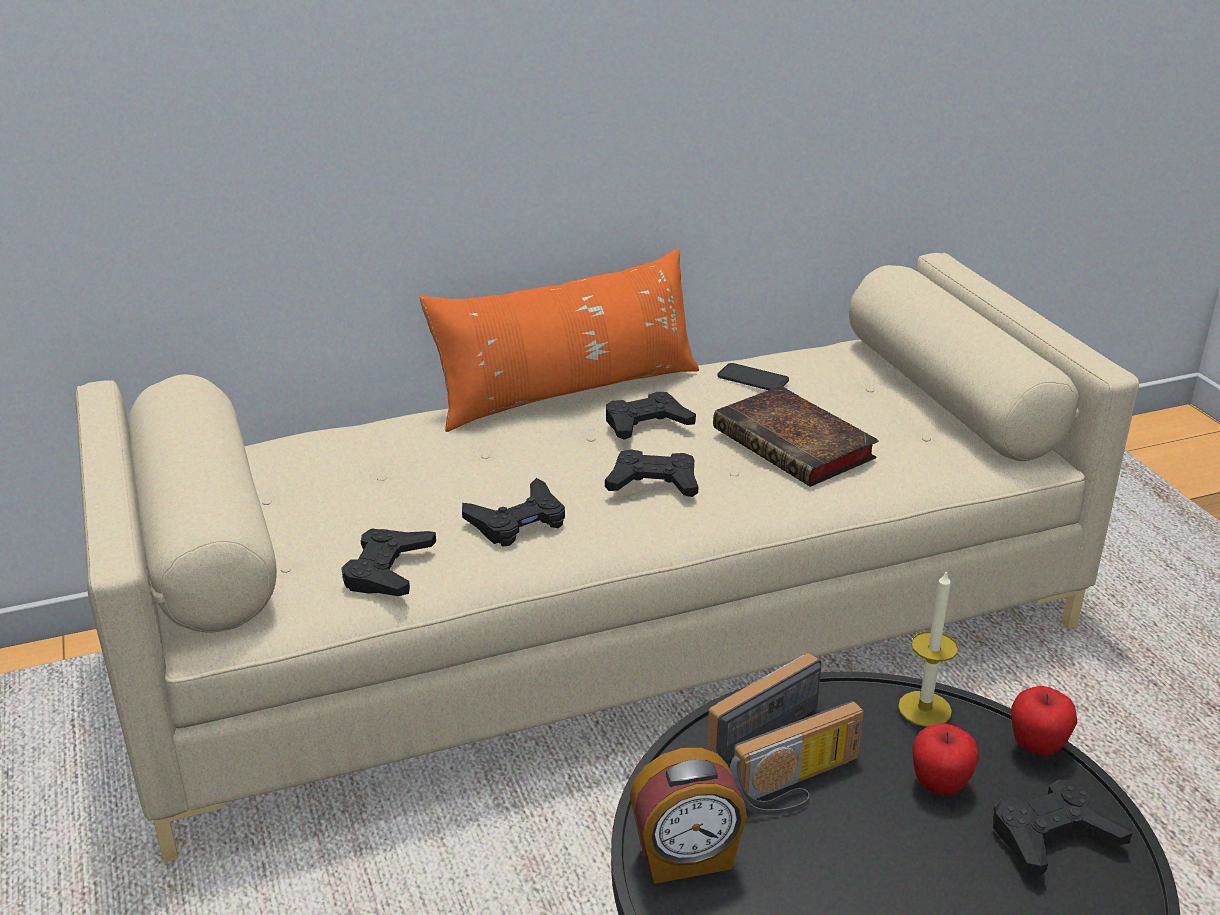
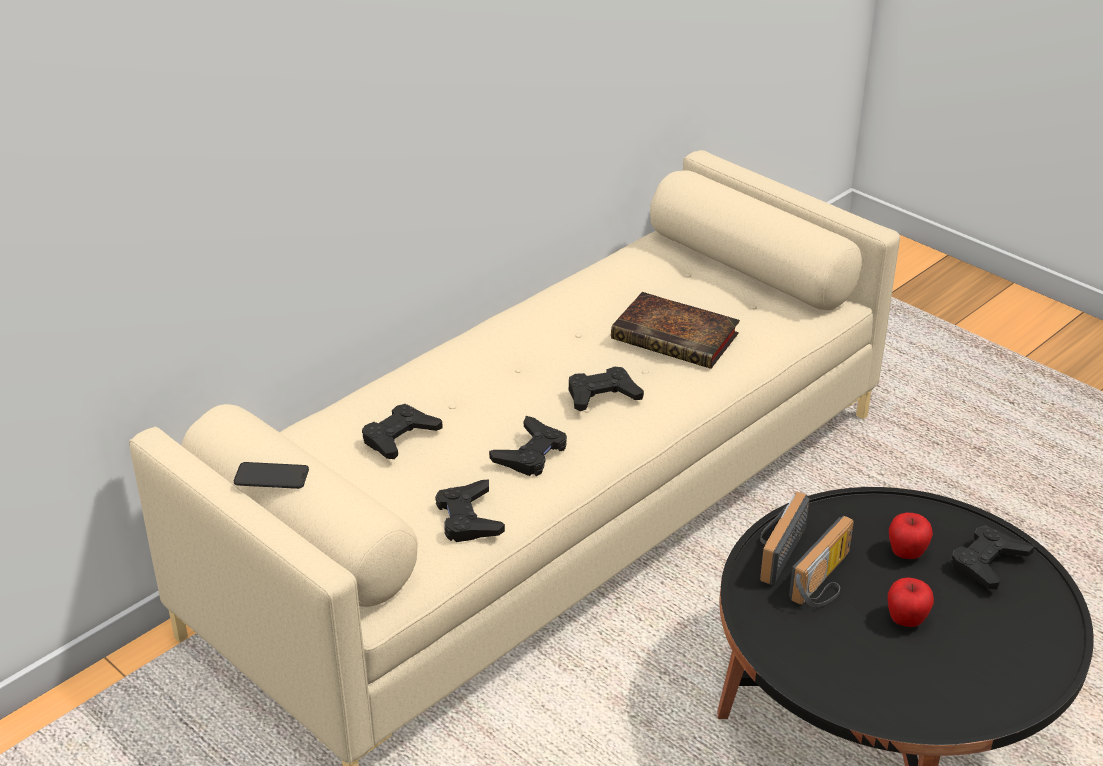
camera: 25 degrees left, 5 degrees up
orange pillow [420,249,699,432] -> none
black game controller [606,392,696,440] -> black game controller moved to [362,404,443,459]
alarm clock [630,748,747,884] -> none
phone [717,363,789,390] -> phone moved to [234,462,309,489]
candle [898,570,958,727] -> none
apple [1012,686,1078,755] -> apple moved to [888,577,934,627]

